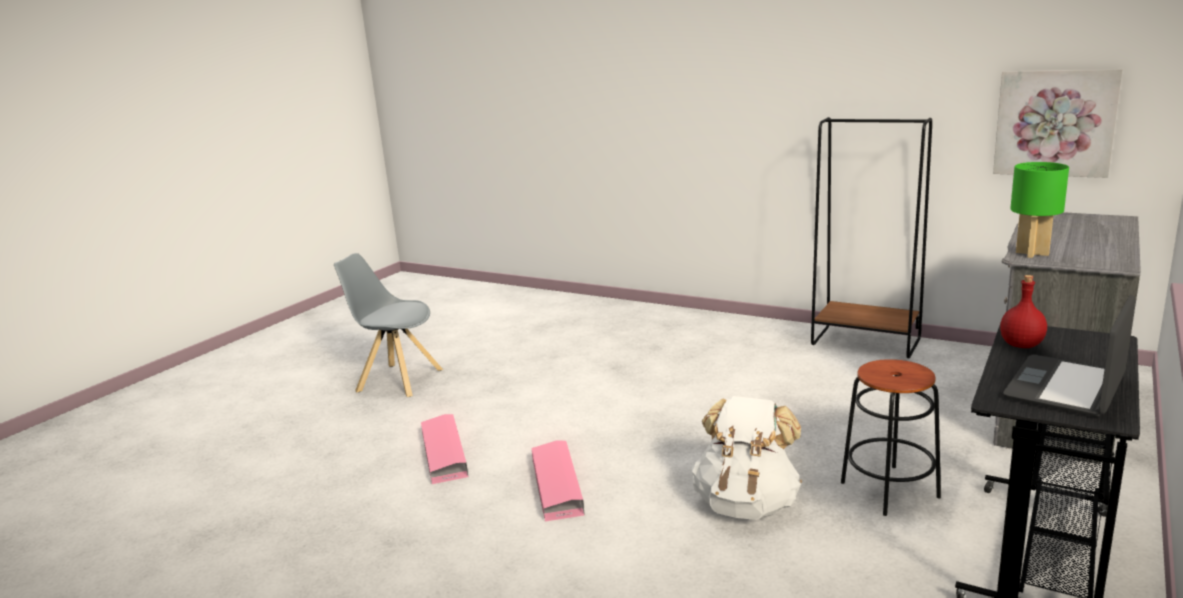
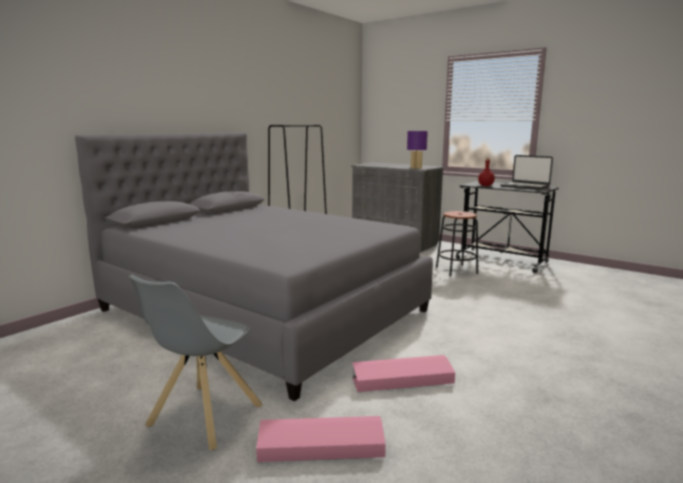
camera: 85 degrees left, 5 degrees down
pink storage box [531,441,585,521] -> pink storage box moved to [256,416,386,463]
white backpack [692,396,802,520] -> none
picture [993,69,1123,178] -> none
green table lamp [1010,162,1069,258] -> purple table lamp [407,131,428,169]
none -> grey bed [75,132,433,401]

